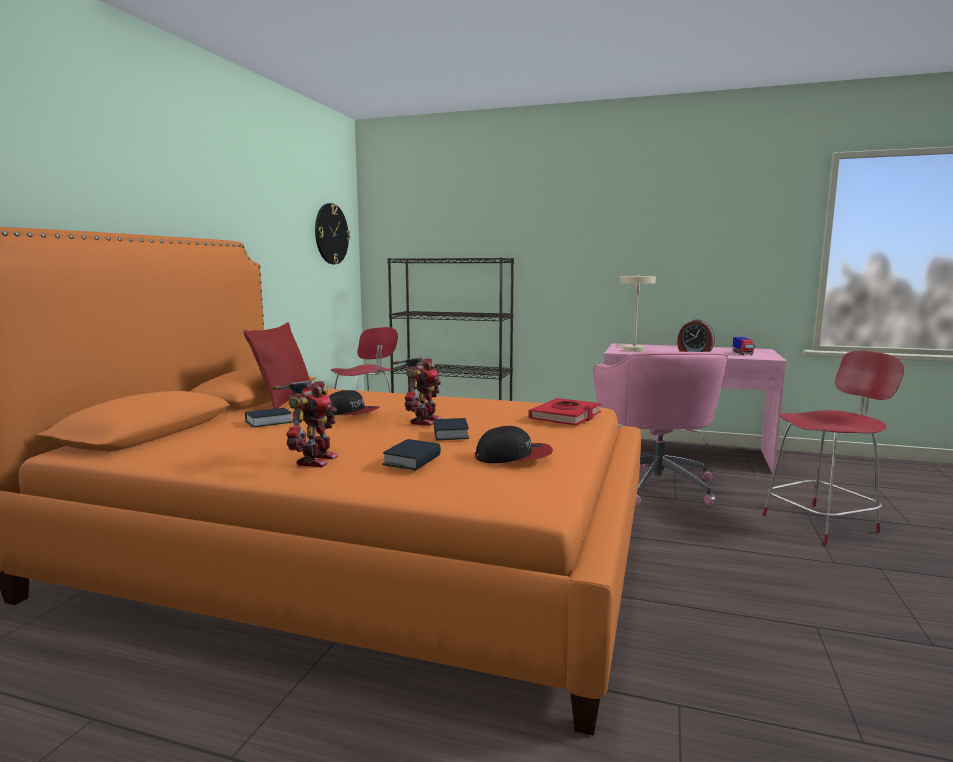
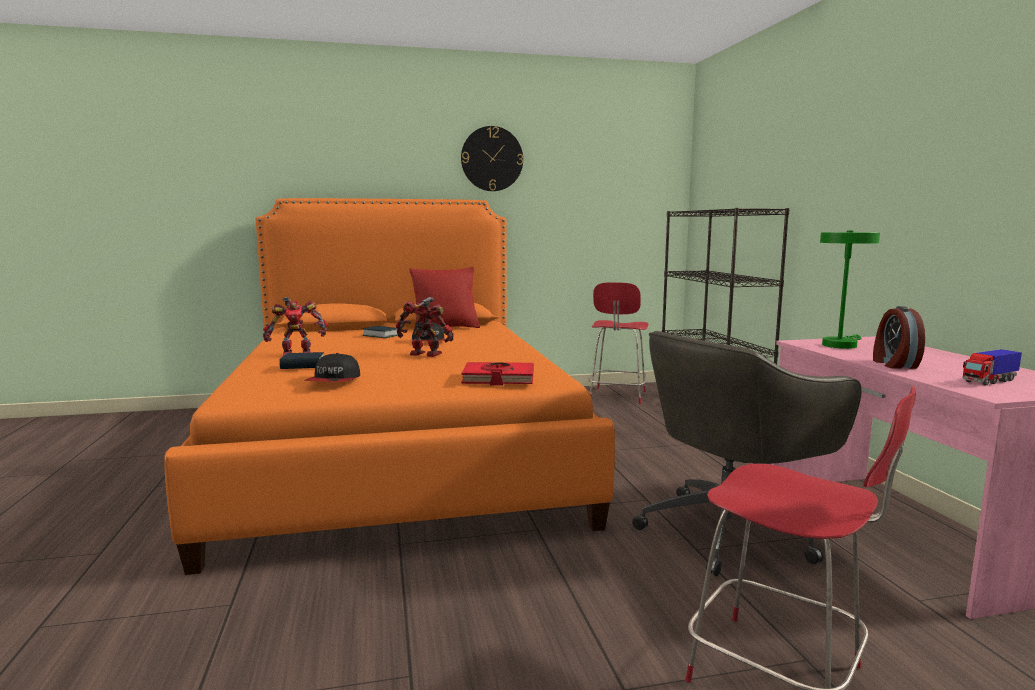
camera: 60 degrees right, 0 degrees up
wall clock [315,203,350,264] -> wall clock moved to [461,126,523,191]
toy robot [392,357,441,426] -> toy robot turned 150 degrees counterclockwise [395,297,454,357]
book [434,418,469,440] -> none
cap [475,426,553,463] -> cap turned 45 degrees clockwise [305,353,360,382]
pink office chair [593,352,728,506] -> grey office chair [632,331,861,576]
beige table lamp [615,275,656,352] -> green table lamp [820,230,880,349]

